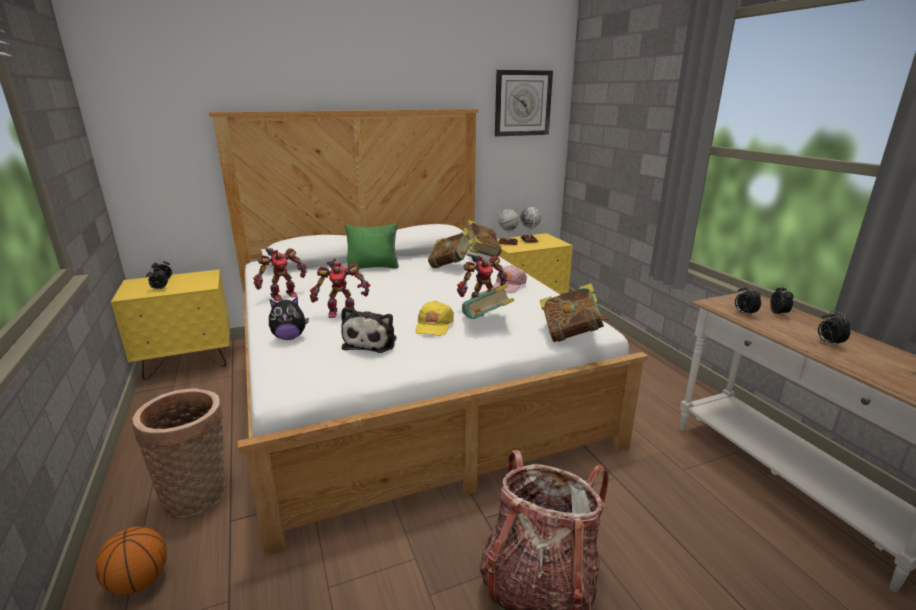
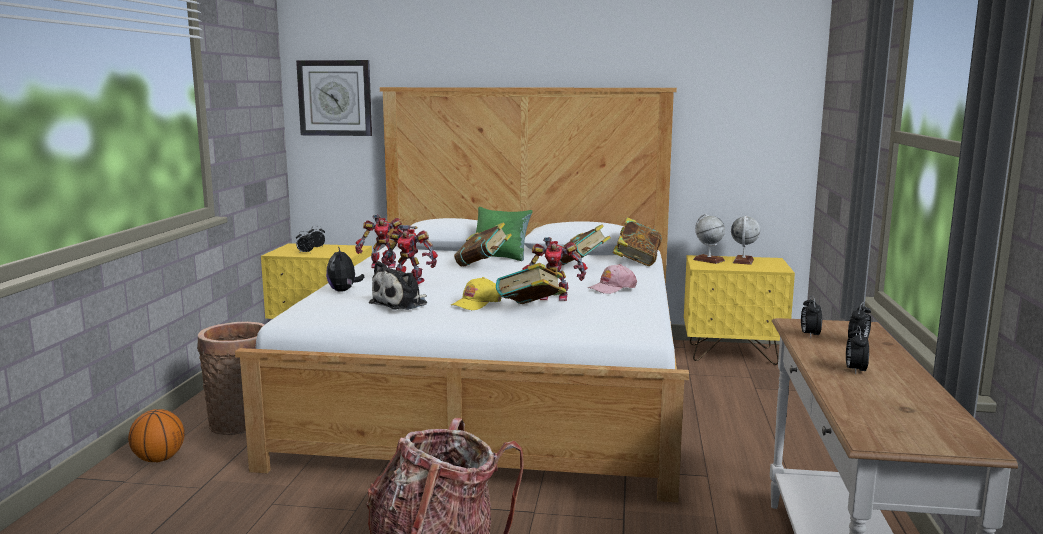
camera: 30 degrees right, 10 degrees down
plush toy [269,297,309,340] -> plush toy turned 60 degrees clockwise [326,247,364,292]
wall clock [495,70,553,136] -> wall clock moved to [296,60,372,136]
book [540,283,609,342] -> book moved to [454,222,512,267]

